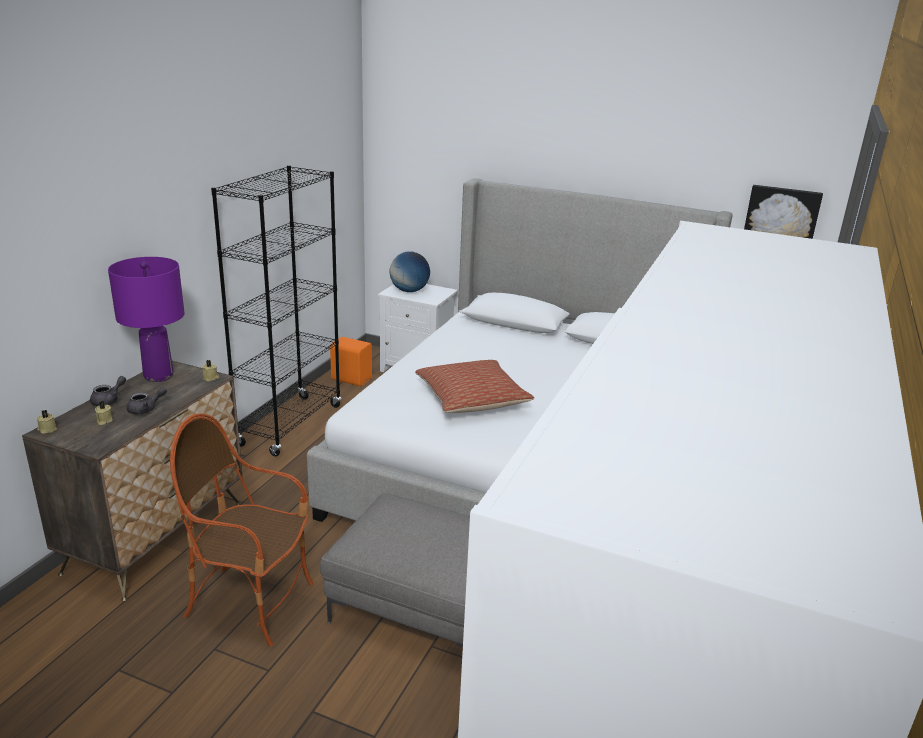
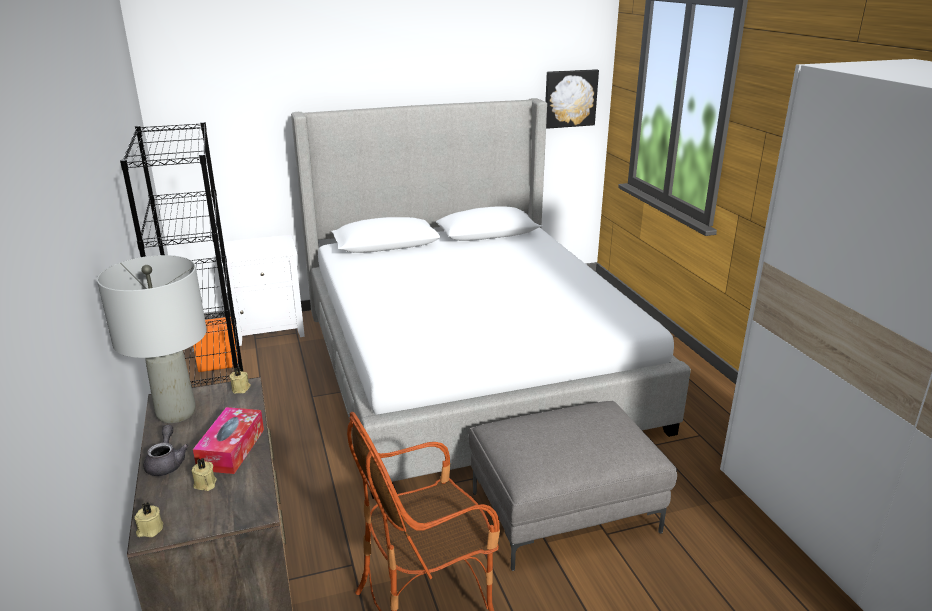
camera: 40 degrees left, 0 degrees up
purple table lamp [108,257,184,382] -> grey table lamp [97,255,207,423]
grey teapot [127,387,167,414] -> tissue box [193,407,264,474]
globe [389,251,430,292] -> none
pillow [415,360,534,413] -> none

